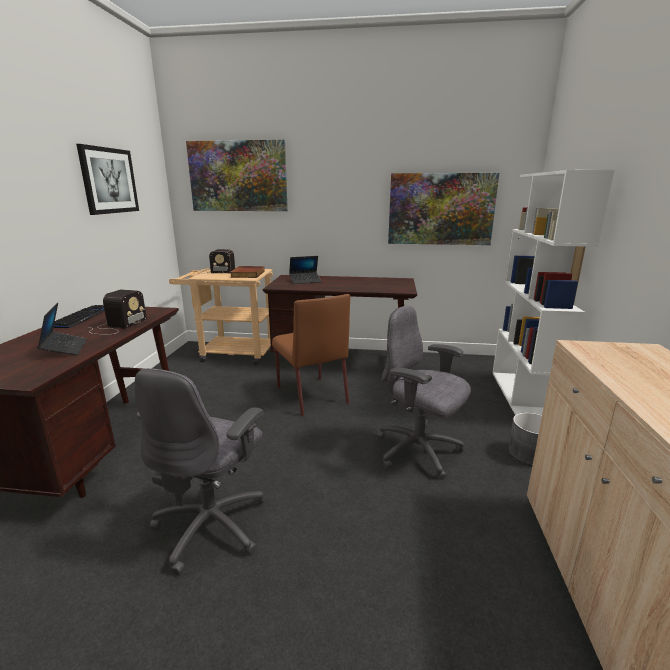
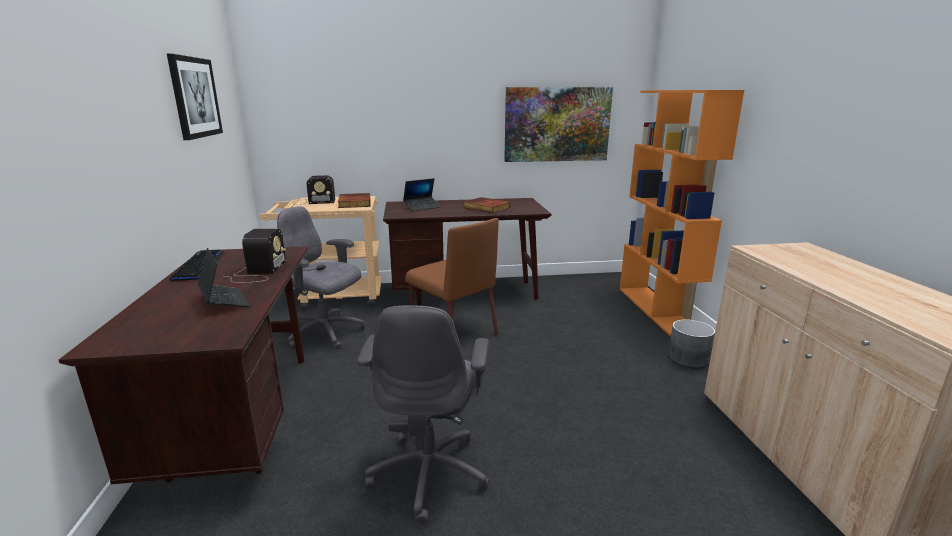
camera: 15 degrees left, 0 degrees up
picture [186,140,288,211] -> none
grey office chair [377,306,471,480] -> grey office chair moved to [277,206,365,349]
white bookcase [492,170,615,415] -> orange bookcase [620,90,744,336]
none -> book [463,197,510,213]

